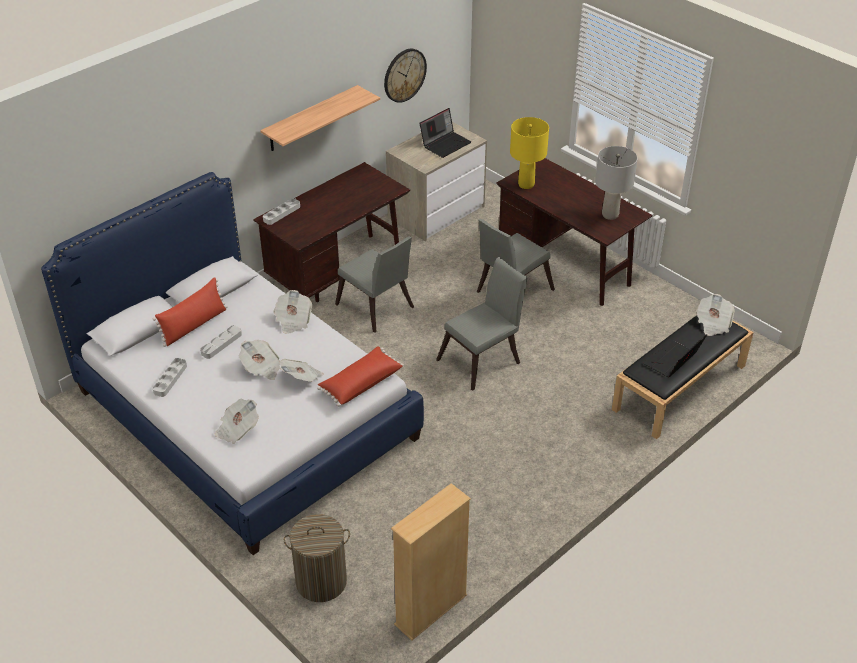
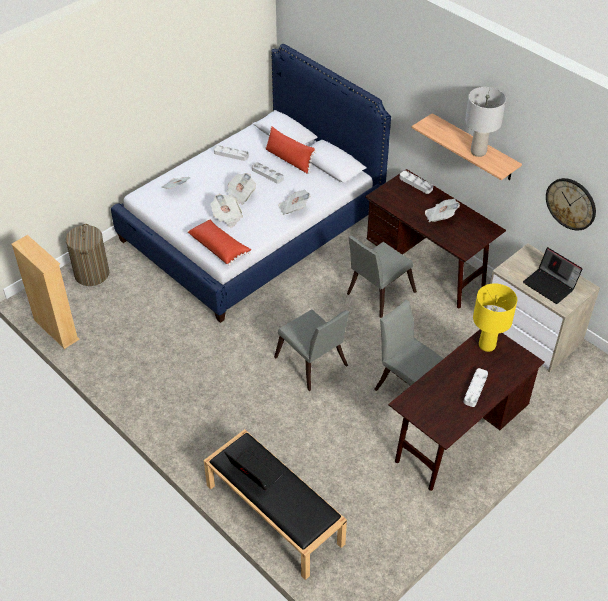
camera: 90 degrees right, 5 degrees up
grey table lamp [595,146,638,220] -> grey table lamp moved to [465,87,506,157]
newspaper [696,294,735,336] -> newspaper moved to [425,199,460,222]
none -> grey tray [464,368,488,407]

